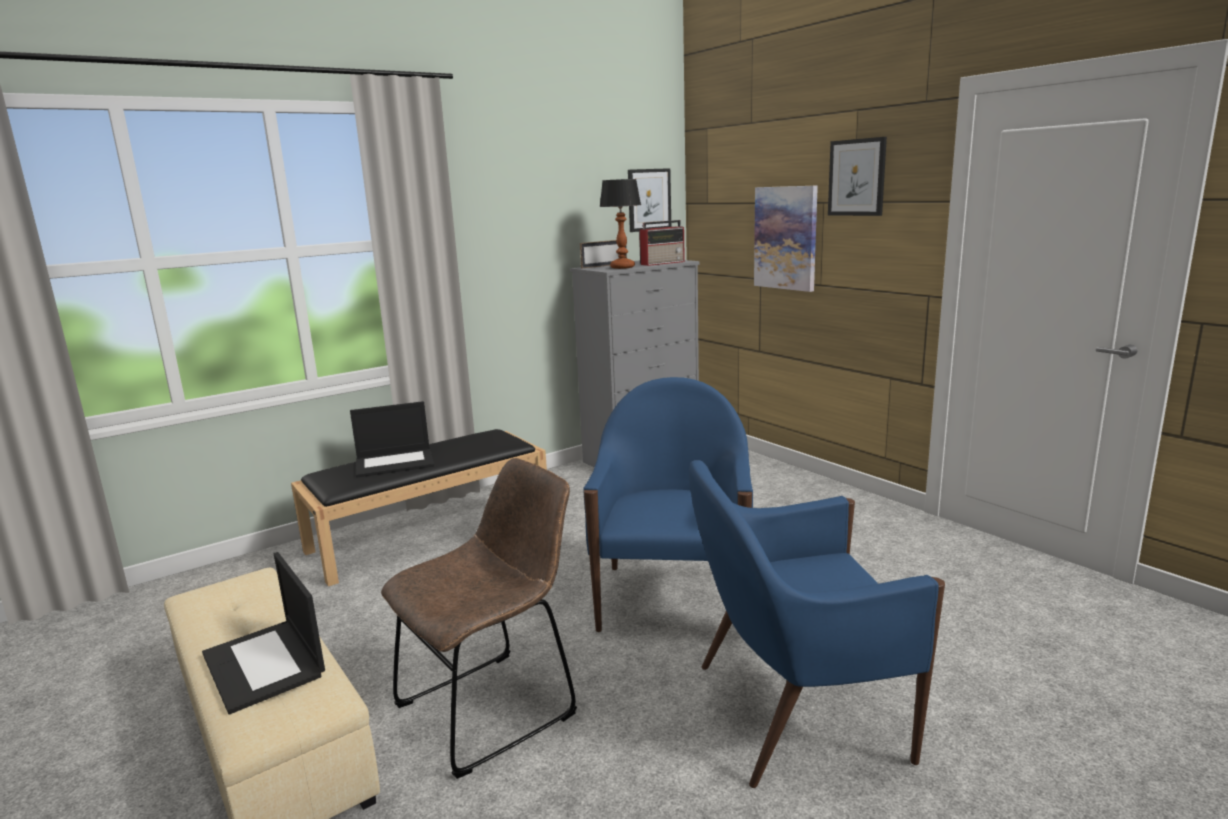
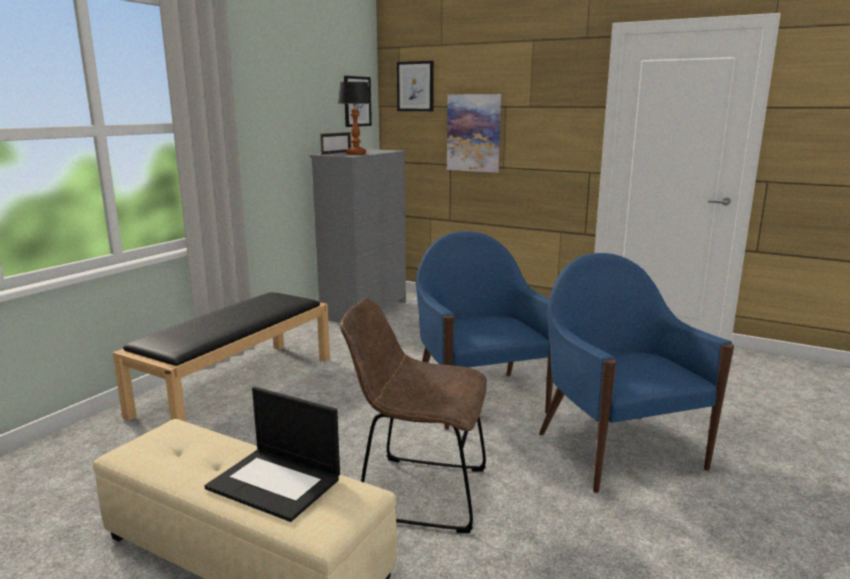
camera: 25 degrees left, 0 degrees up
laptop [350,401,434,477] -> none
brown chair [381,458,577,779] -> brown chair turned 105 degrees counterclockwise [340,298,487,533]
radio [639,220,685,266] -> none
blue armchair [689,460,945,788] -> blue armchair turned 105 degrees clockwise [539,253,734,493]
picture [828,137,887,216] -> picture moved to [397,61,434,111]

